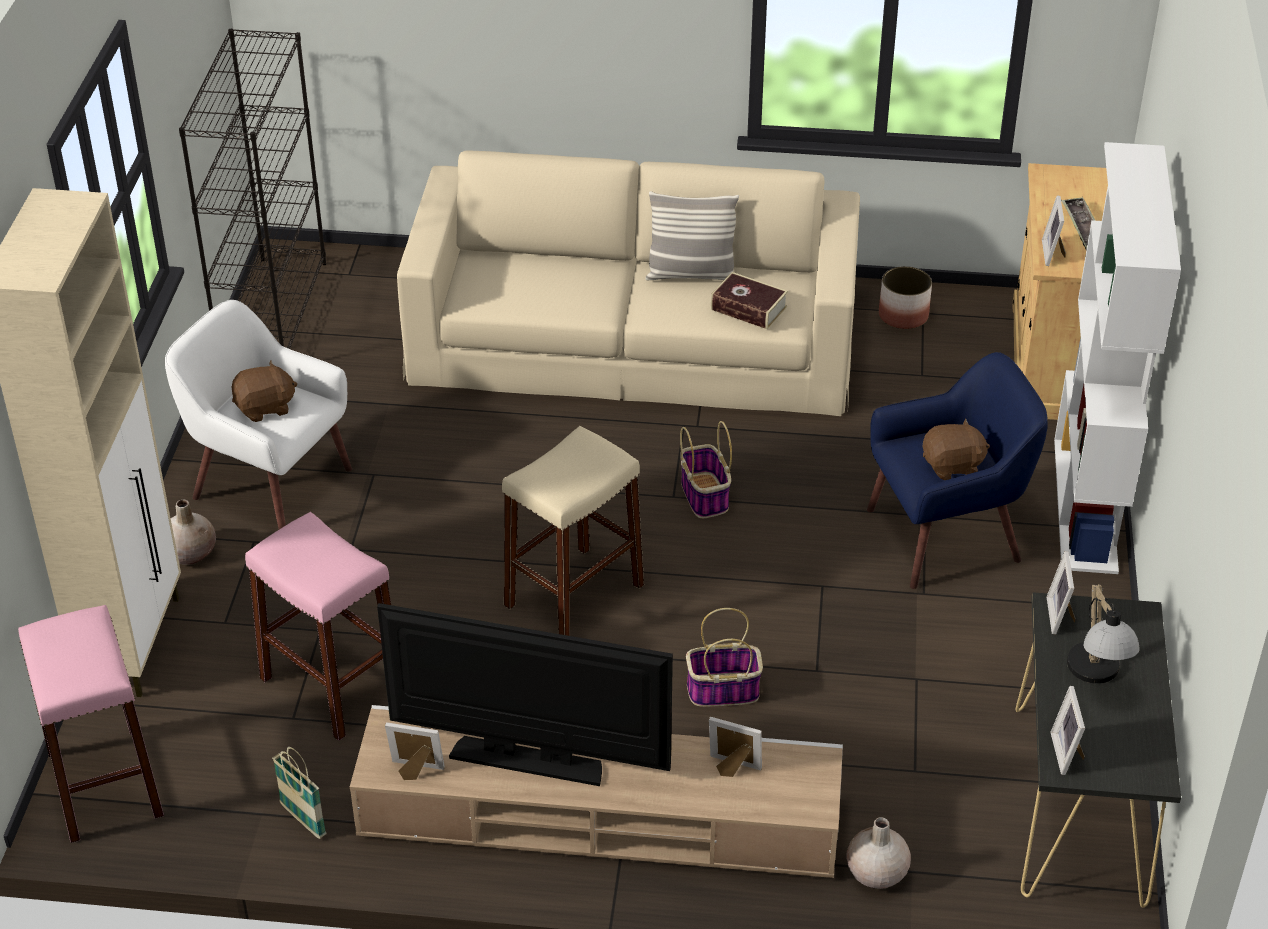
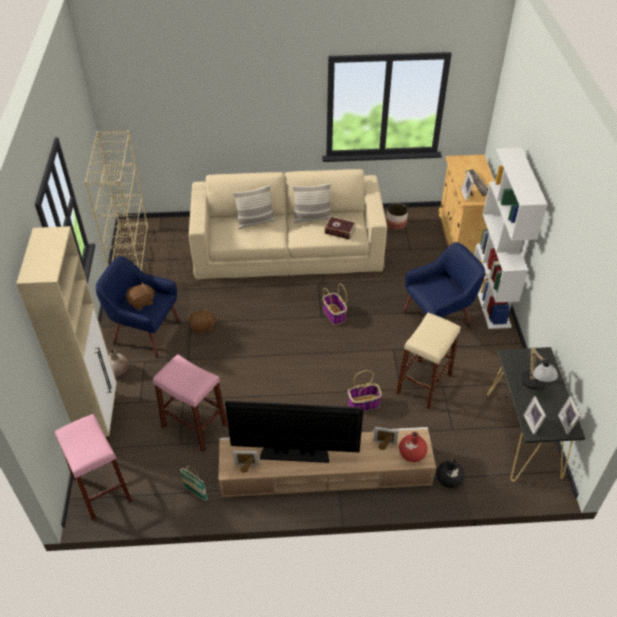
camera: 10 degrees left, 5 degrees up
white armchair [165,300,352,529] -> blue armchair [96,256,181,358]
black bookcase [179,29,326,349] -> beige bookcase [85,130,148,271]
beige stool [502,426,644,636] -> beige stool moved to [396,313,460,409]
beige vase [847,817,911,889] -> black vase [436,459,465,488]
brown plush toy [922,419,990,480] -> brown plush toy moved to [189,308,216,334]
picture frame [1047,551,1076,635] -> picture frame moved to [558,396,581,434]
none -> pillow [233,185,275,230]
none -> red vase [399,432,428,462]

